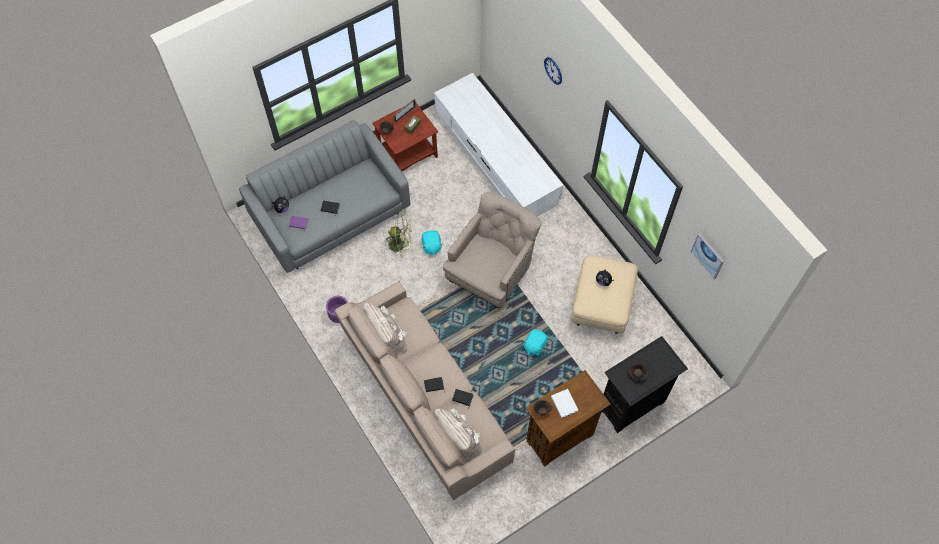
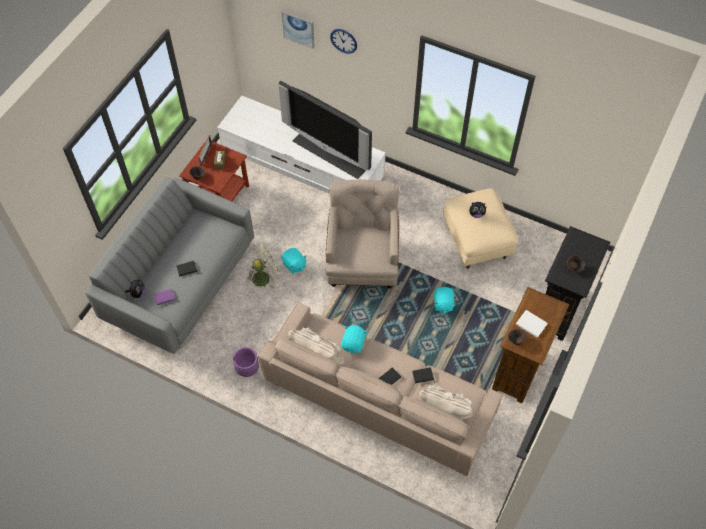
camera: 30 degrees left, 5 degrees down
picture [691,233,724,279] -> picture moved to [282,11,315,49]
none -> television [278,81,372,179]
none -> turquoise plush toy [341,325,367,353]

